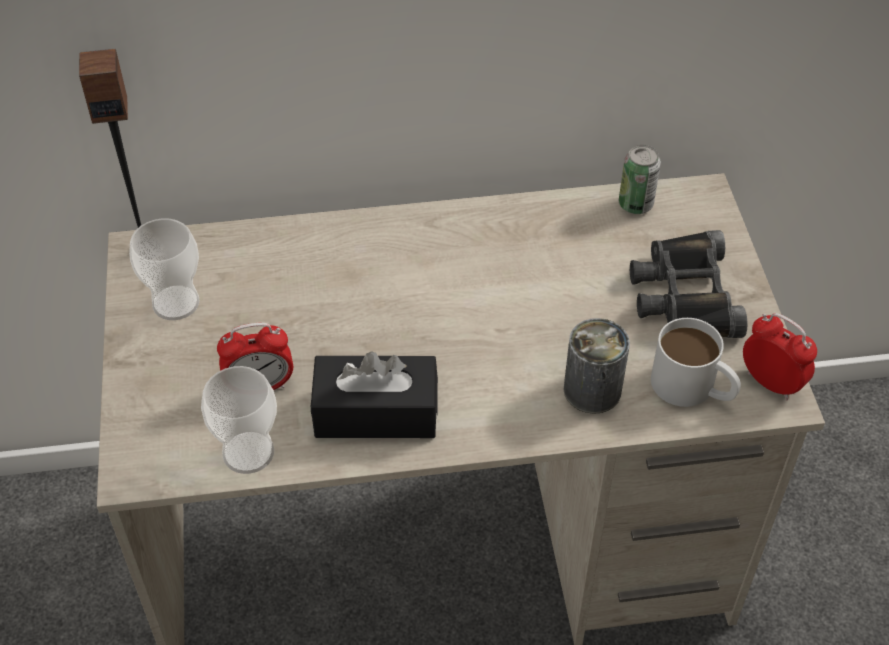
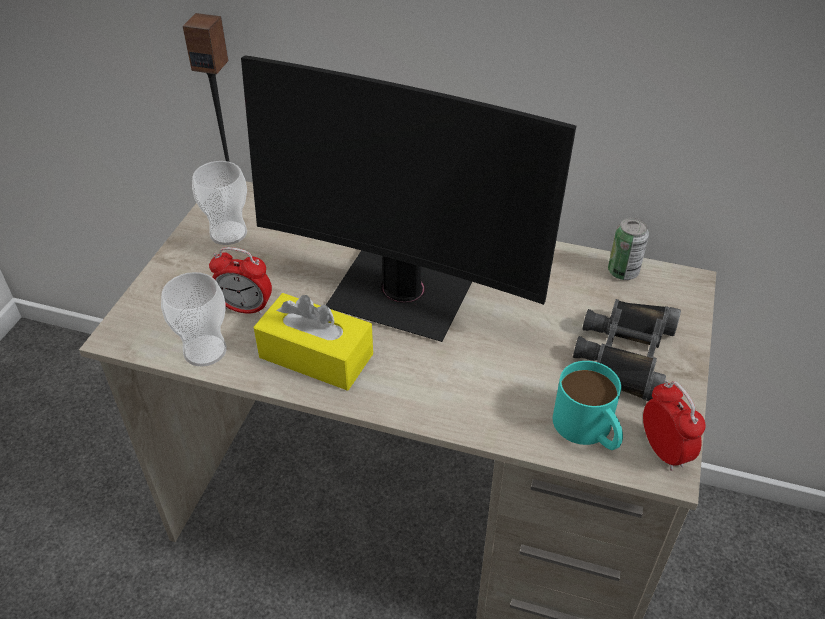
camera: 25 degrees right, 5 degrees down
black tissue box [311,351,438,438] -> yellow tissue box [254,293,373,390]
can [563,318,630,414] -> none
white mug [651,318,741,407] -> turquoise mug [553,361,623,450]
none -> monitor [241,55,576,342]

